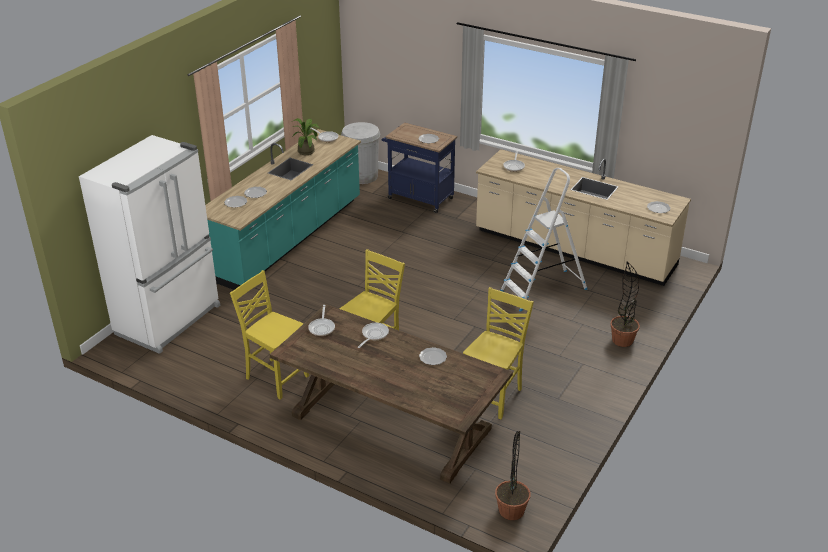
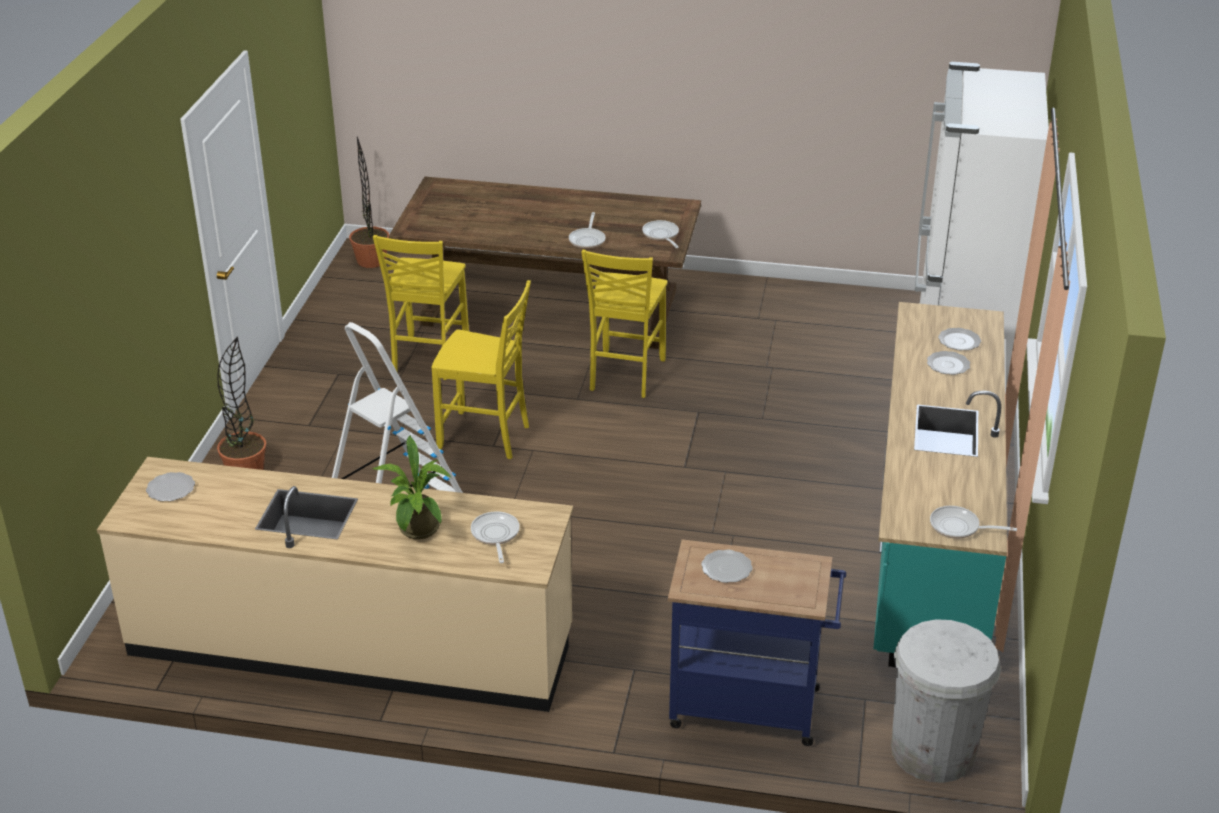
camera: 160 degrees right, 0 degrees up
yellow chair [230,270,309,400] -> yellow chair moved to [431,280,531,459]
potted plant [292,118,320,155] -> potted plant moved to [373,435,451,539]
plate [419,347,447,365] -> none

